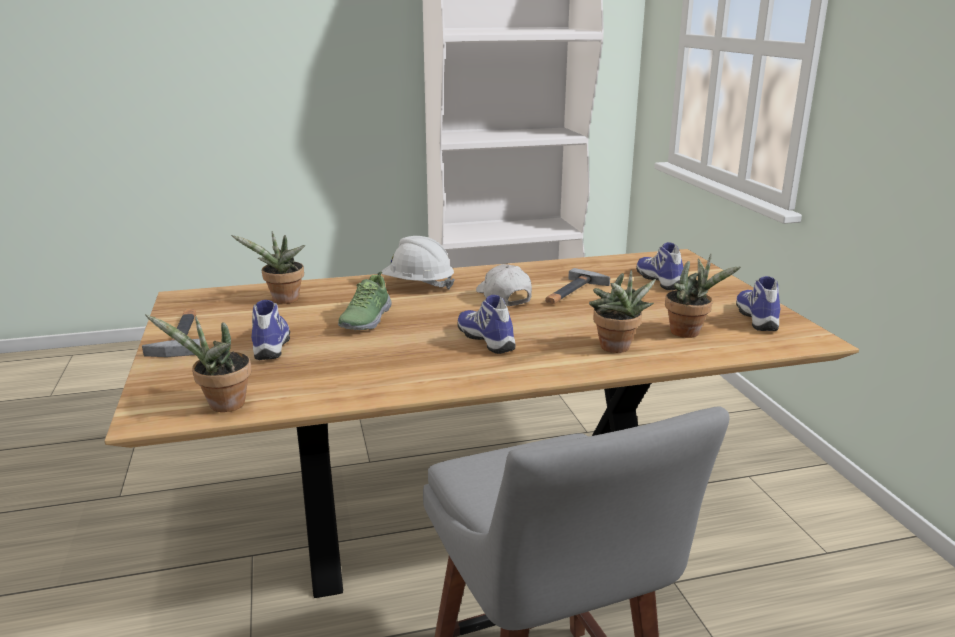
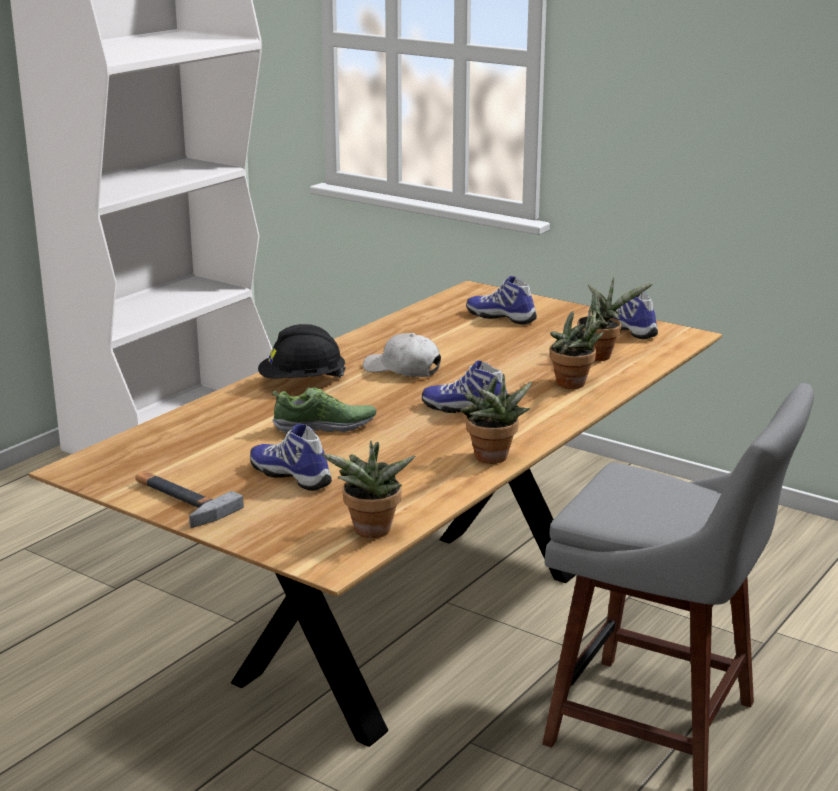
camera: 40 degrees left, 0 degrees up
potted plant [231,231,305,304] -> potted plant moved to [461,374,532,464]
shoe [338,272,392,330] -> shoe turned 75 degrees counterclockwise [272,387,377,434]
white hard hat [381,236,455,290] -> black hard hat [258,324,346,379]
hammer [545,268,610,304] -> none

